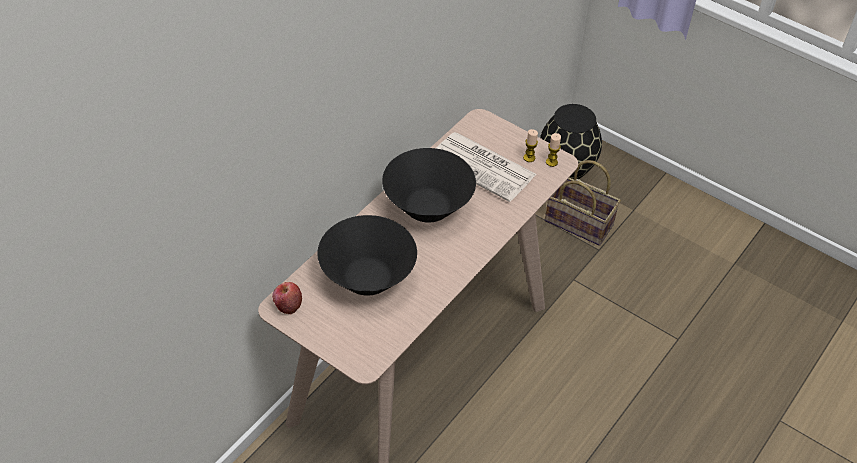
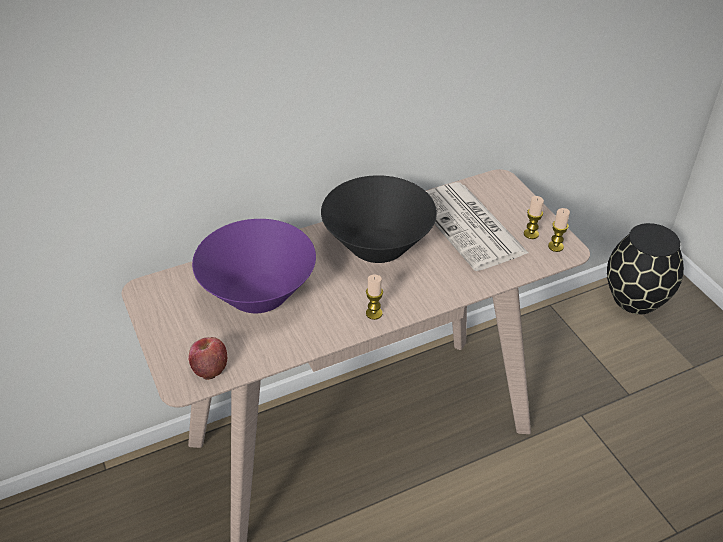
camera: 30 degrees right, 5 degrees down
apple [272,282,302,314] -> apple moved to [188,337,228,380]
black bowl [317,215,417,296] -> purple bowl [192,219,316,313]
basket [545,160,621,246] -> none
none -> candle [366,275,383,320]

